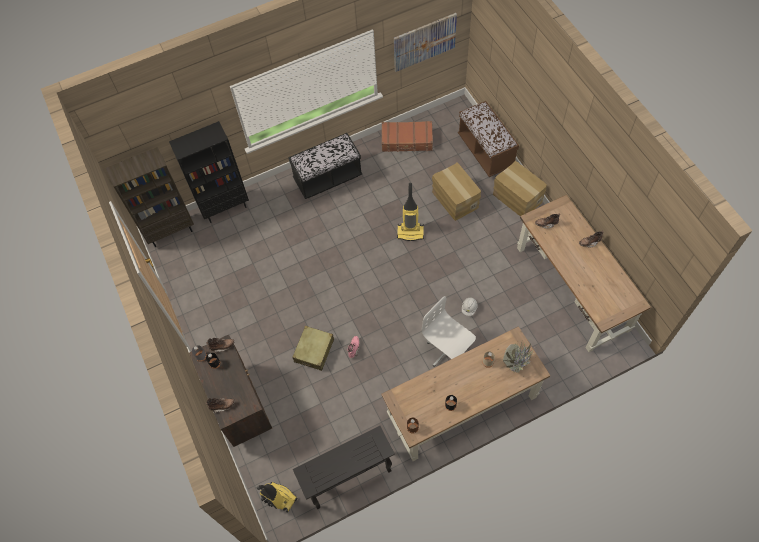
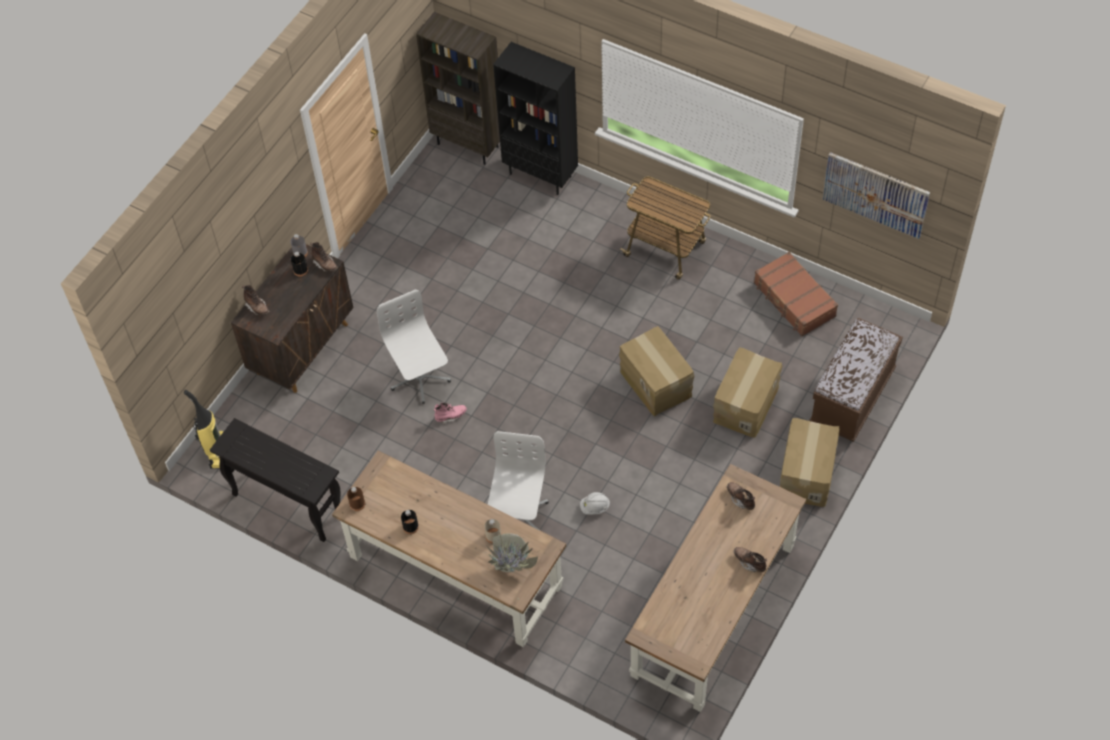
camera: 55 degrees right, 5 degrees down
black bench [288,133,362,199] -> cart [620,176,711,280]
beige suitcase [292,326,334,371] -> white office chair [377,289,451,404]
vacuum cleaner [397,183,424,241] -> cardboard box [619,326,694,417]

